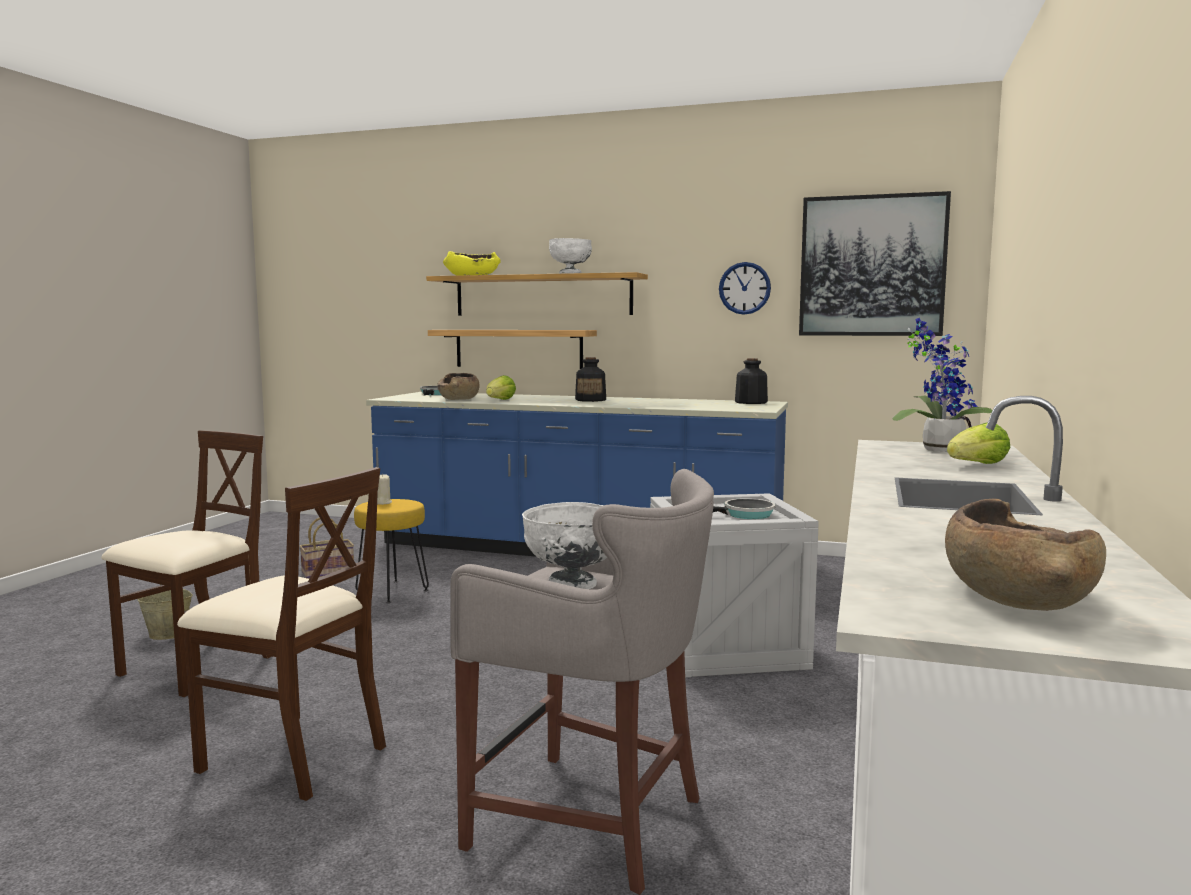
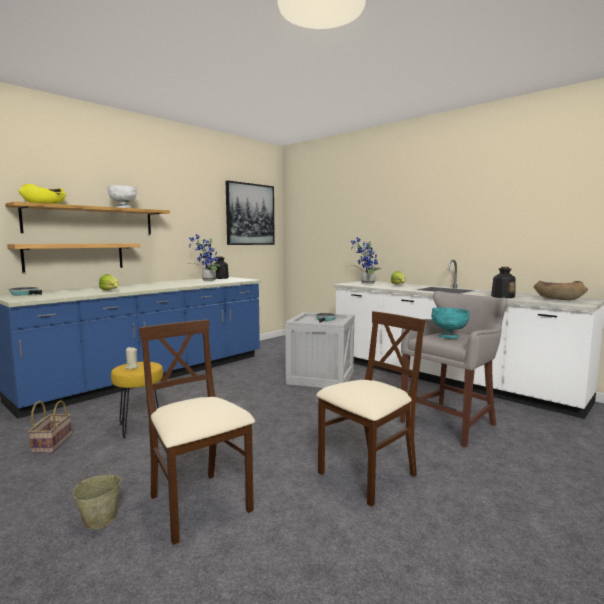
camera: 65 degrees left, 0 degrees up
brown bowl [437,373,480,400] -> none
white bowl [522,502,607,589] -> turquoise bowl [431,307,470,338]
bottle [575,357,606,402] -> bottle moved to [491,267,516,298]
wall clock [719,262,771,315] -> none
none -> potted plant [188,234,220,281]

